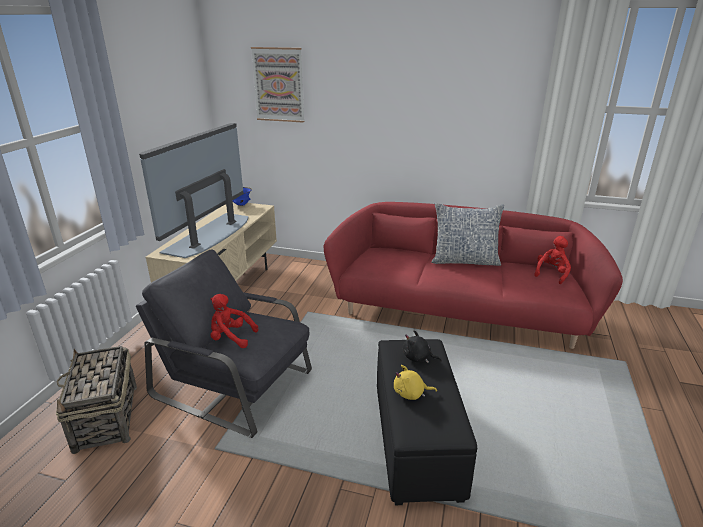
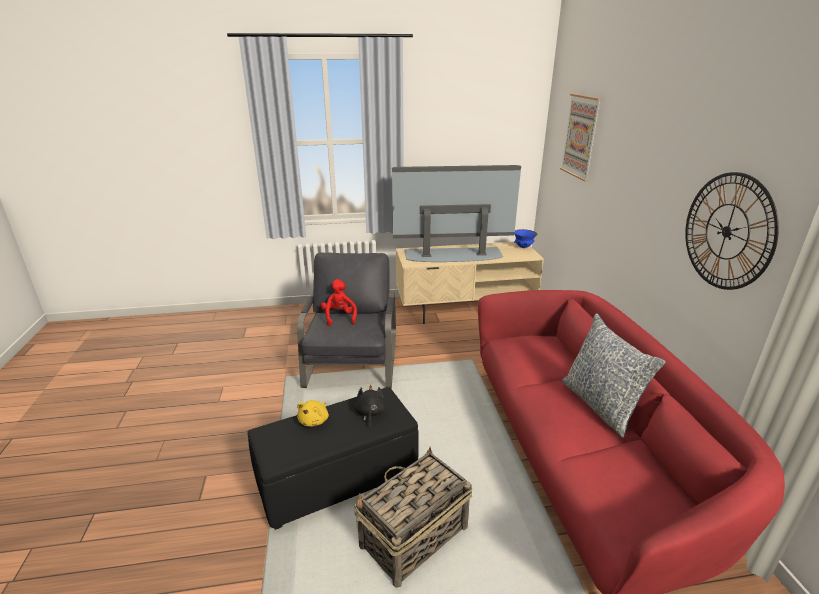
camera: 65 degrees right, 0 degrees up
basket [56,346,137,454] -> basket moved to [354,447,472,588]
yellow plush toy [394,365,437,400] -> yellow plush toy turned 135 degrees counterclockwise [297,400,329,427]
red plush toy [534,236,571,284] -> none
none -> wall clock [685,172,779,290]

